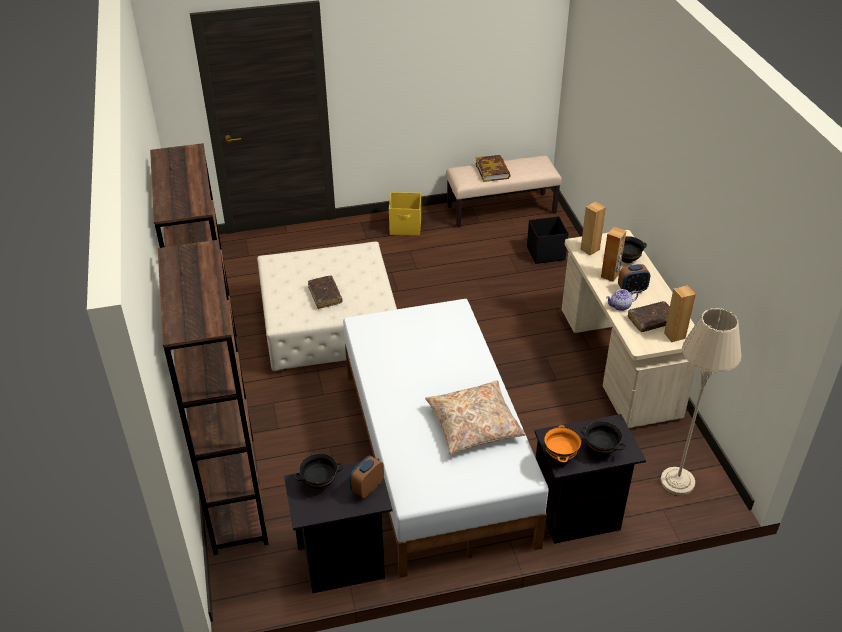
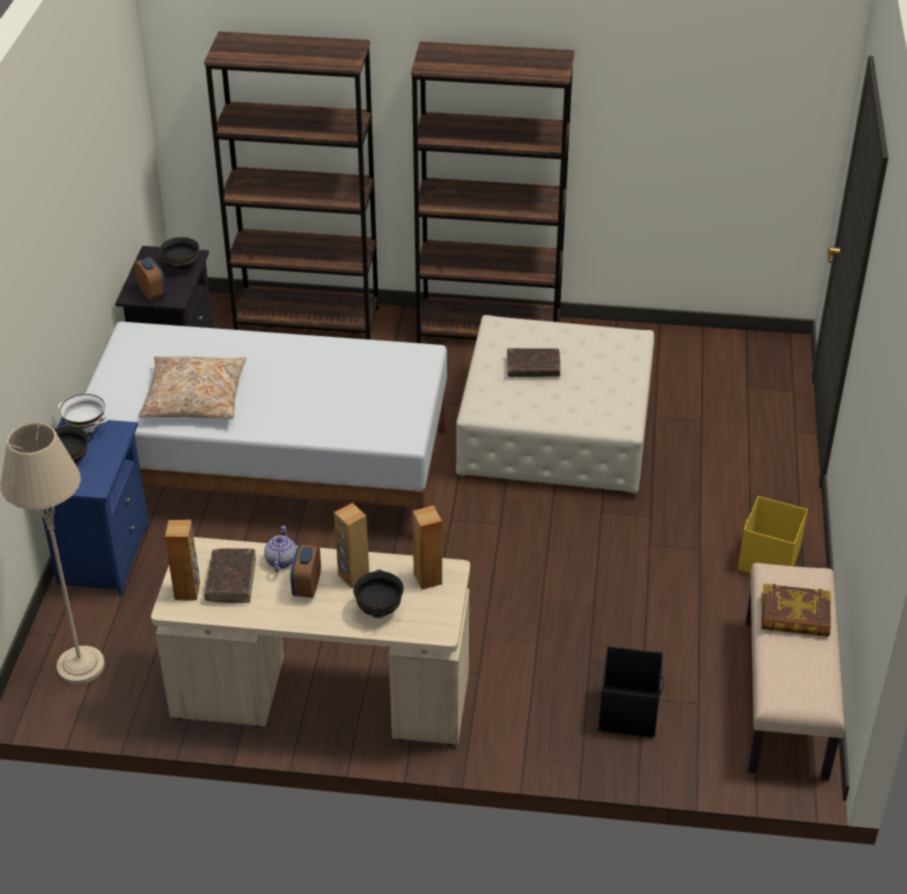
camera: 110 degrees right, 0 degrees up
black nightstand [534,414,646,544] -> blue nightstand [42,417,149,596]
orange bowl [544,425,582,462] -> white bowl [58,394,109,433]

